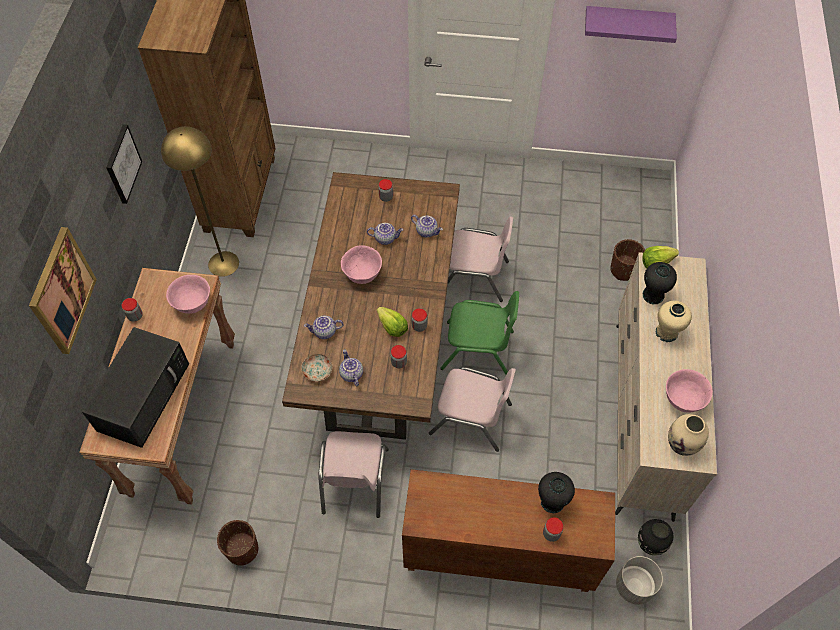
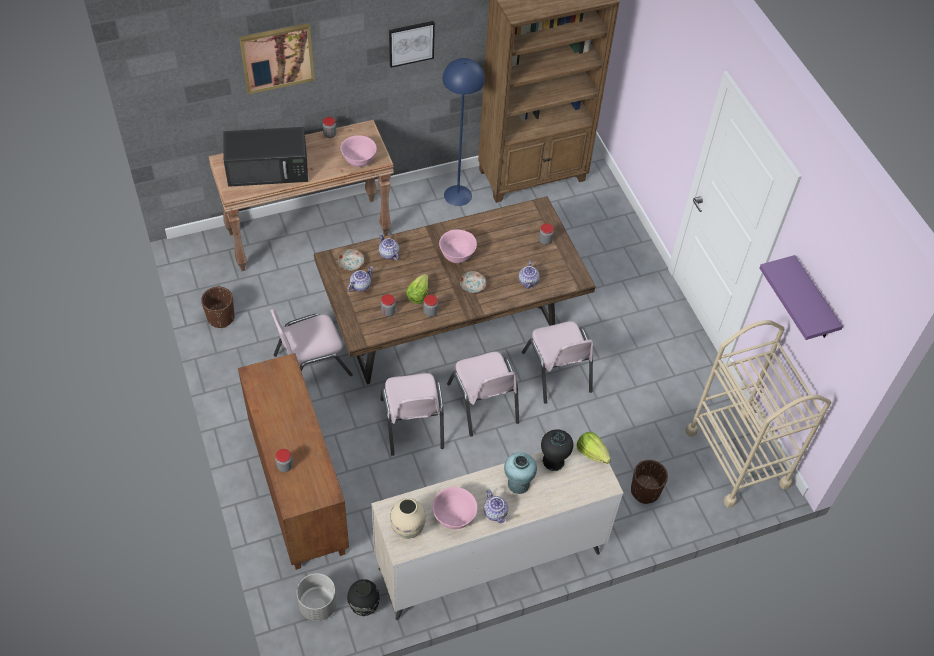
camera: 60 degrees right, 5 degrees down
yellow floor lamp [161,126,239,277] -> blue floor lamp [442,58,485,206]
teapot [367,223,403,245] -> teapot moved to [484,490,508,523]
green chair [440,291,519,374] -> pink chair [447,352,519,437]
black vase [538,472,575,513] -> none
beige vase [656,301,692,342] -> turquoise vase [504,452,537,494]
none -> plate [460,271,487,293]
none -> beige cart [685,320,831,507]

